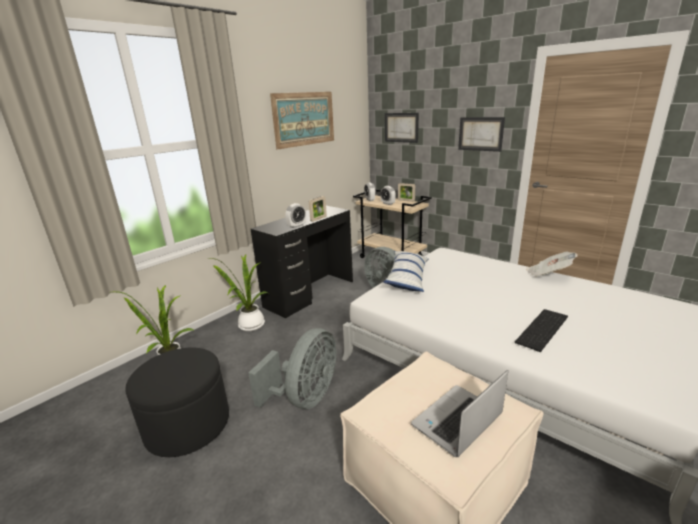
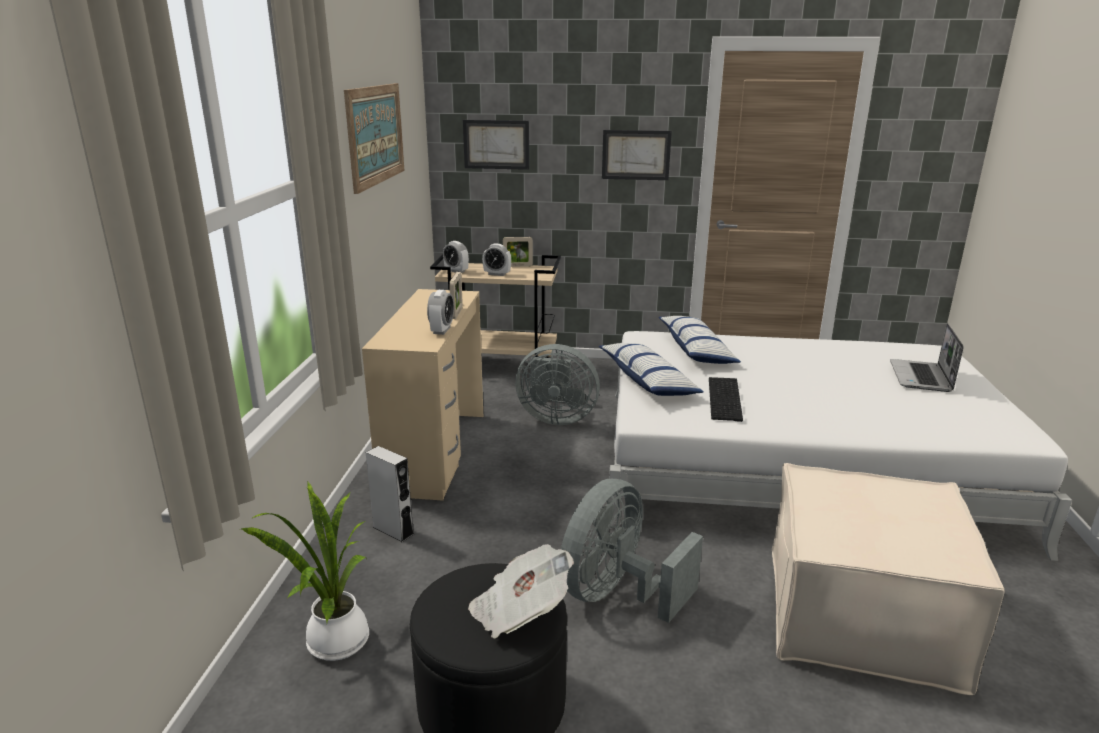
camera: 35 degrees left, 0 degrees up
potted plant [208,255,268,331] -> grey speaker [366,446,414,542]
grey fan [249,328,336,409] -> grey fan turned 135 degrees counterclockwise [561,479,703,623]
black desk [251,206,353,318] -> beige desk [362,289,483,501]
laptop [411,370,508,457] -> laptop moved to [890,323,964,392]
keyboard [515,309,568,352] -> keyboard moved to [709,377,743,422]
newspaper [526,252,578,277] -> newspaper moved to [468,544,574,639]
none -> pillow [658,316,741,364]

